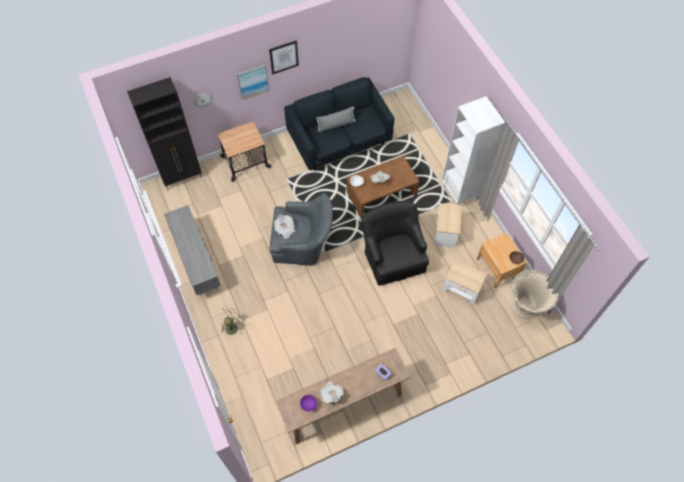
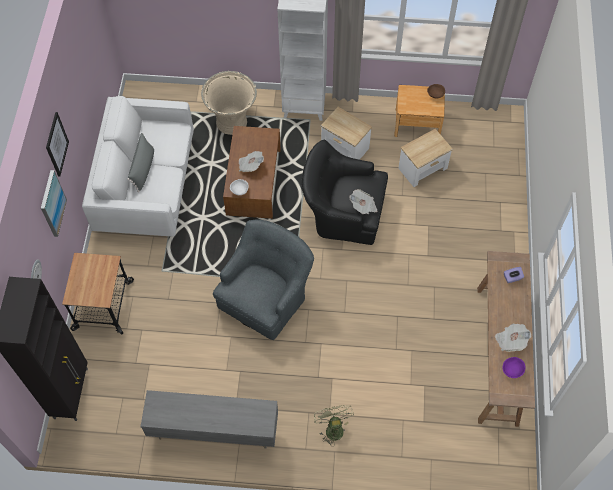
camera: 60 degrees left, 0 degrees up
newspaper [274,214,295,239] -> newspaper moved to [349,189,377,215]
blue sofa [284,77,394,170] -> white sofa [82,96,194,236]
beige planter [511,269,559,319] -> beige planter moved to [201,71,257,135]

